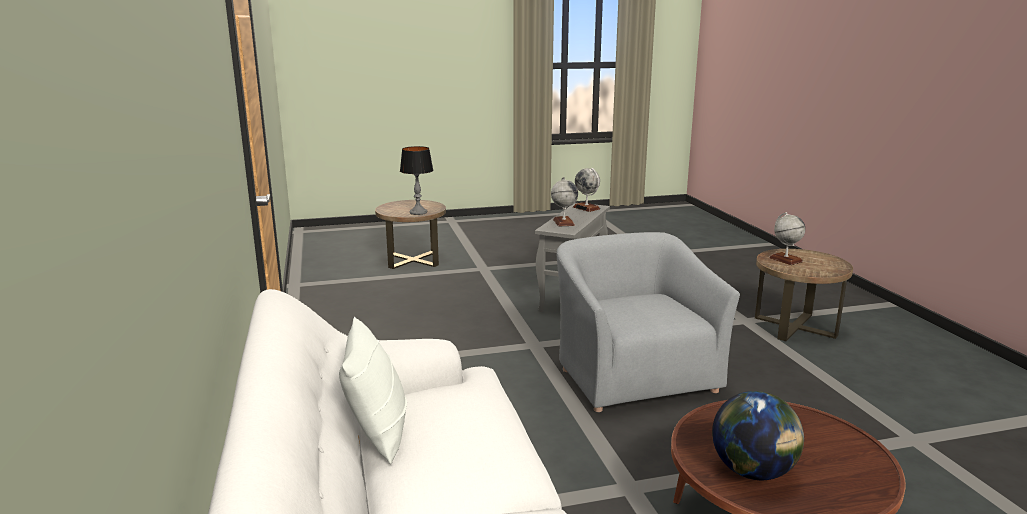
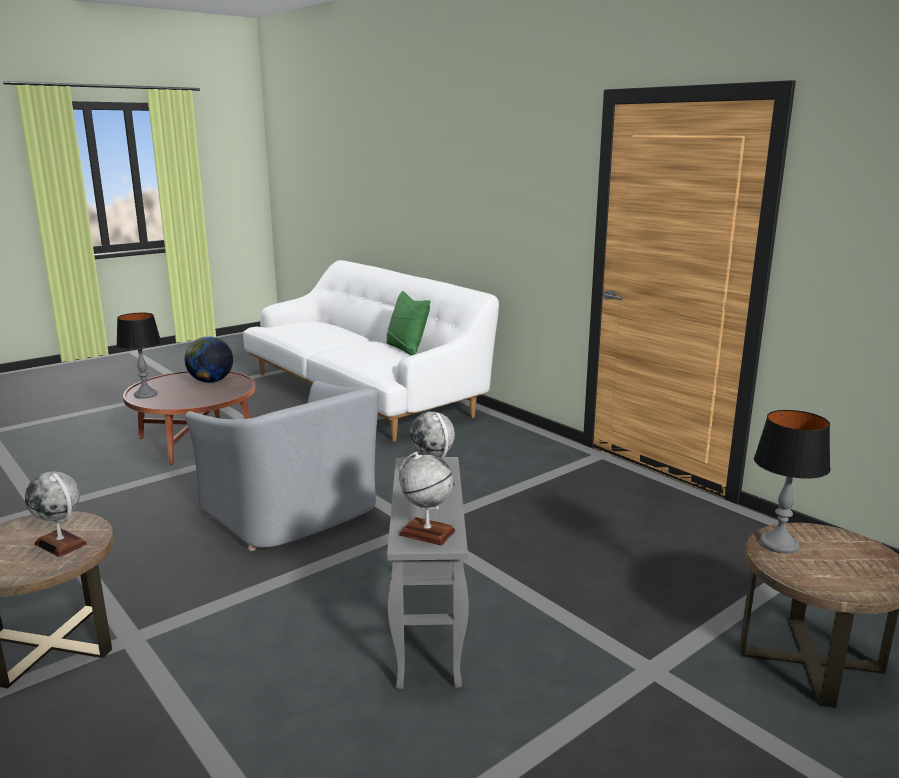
camera: 155 degrees right, 0 degrees up
white pillow [339,317,407,464] -> green pillow [386,291,431,355]
none -> table lamp [116,313,161,399]

